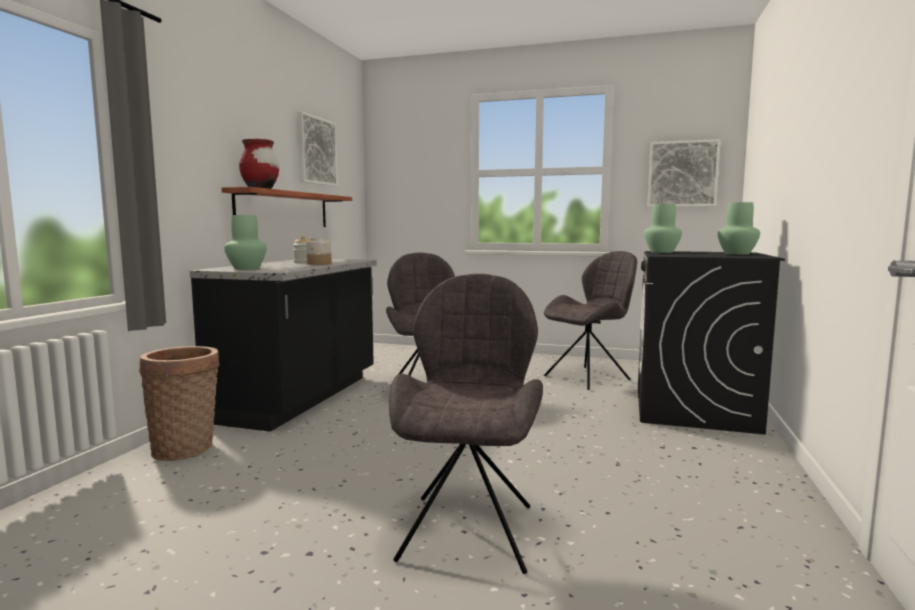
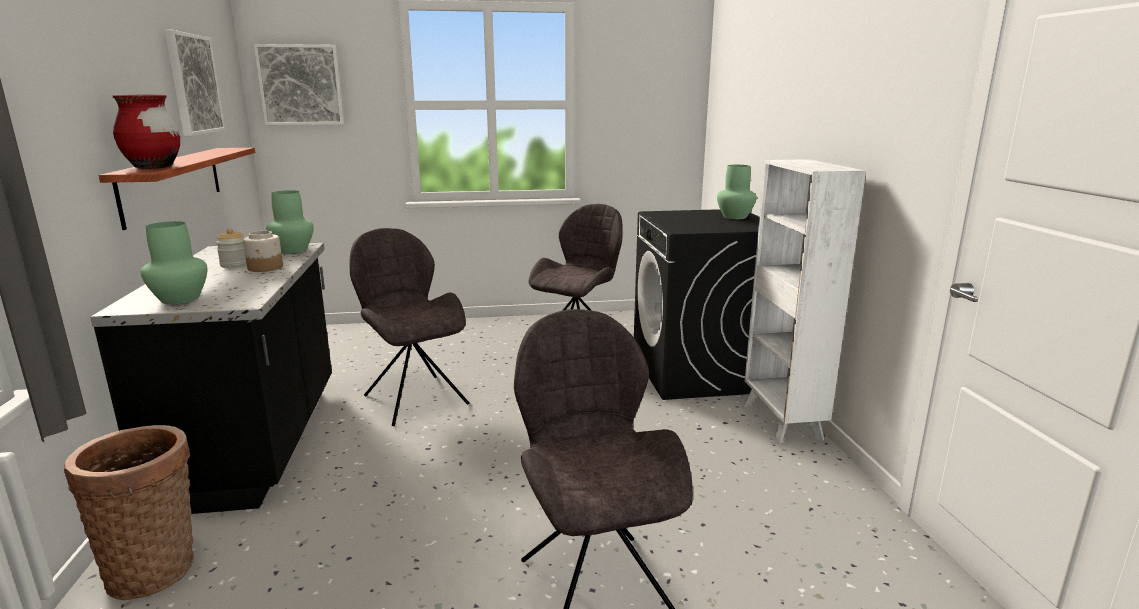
camera: 25 degrees left, 10 degrees up
green vase [644,204,682,253] -> green vase moved to [266,190,314,253]
picture [647,139,721,207] -> picture moved to [254,44,344,125]
none -> white bookcase [743,159,866,444]

